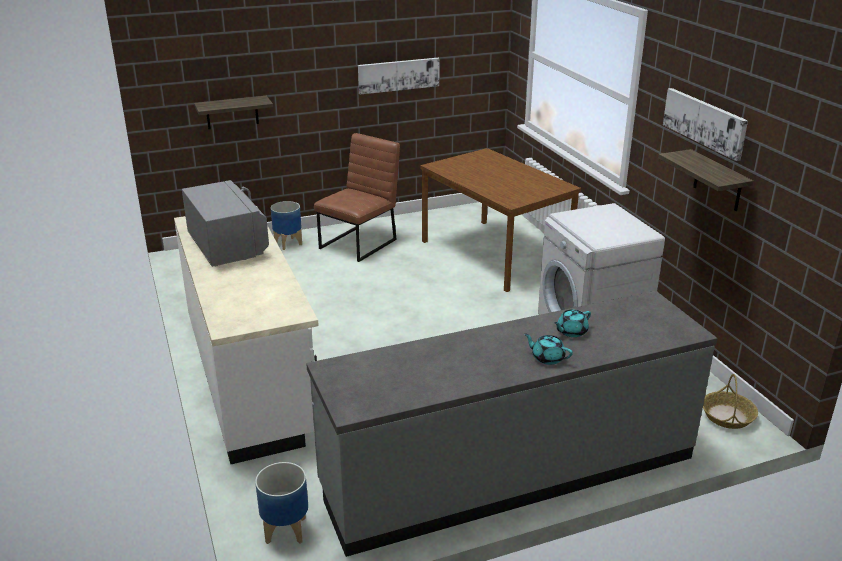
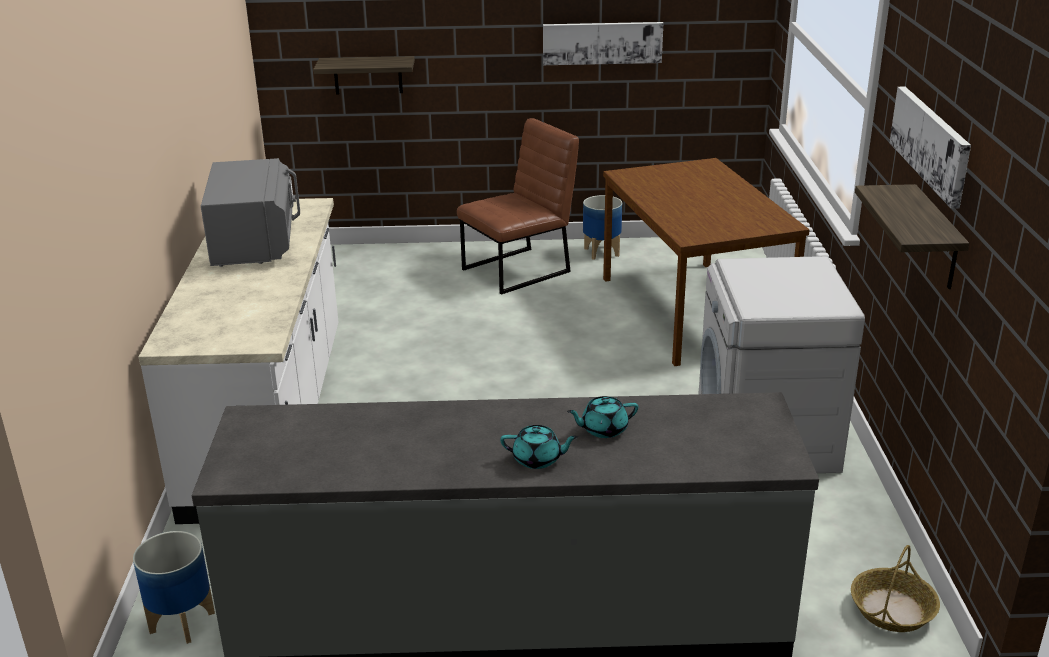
camera: 20 degrees right, 0 degrees up
planter [271,201,302,250] -> planter moved to [583,195,622,260]
turquoise teapot [524,333,573,365] -> turquoise teapot turned 135 degrees clockwise [500,425,578,469]

